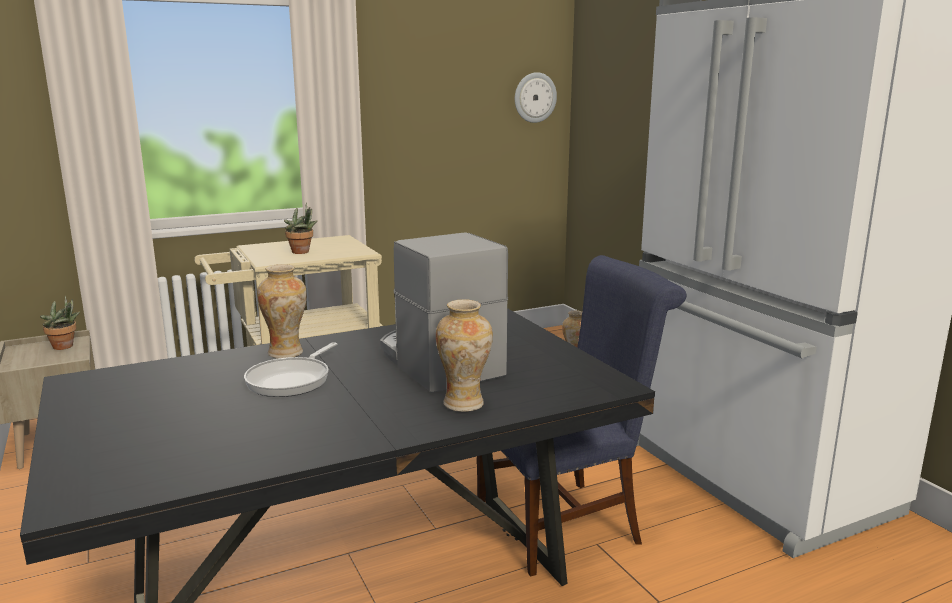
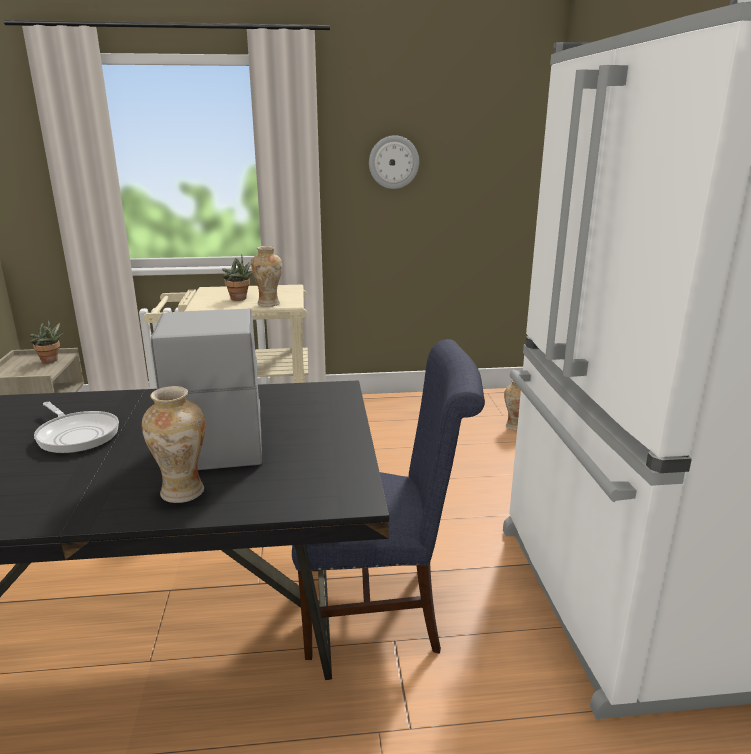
camera: 20 degrees right, 5 degrees up
frying pan [244,342,337,397] -> frying pan turned 90 degrees counterclockwise [34,402,119,453]
vase [257,264,307,358] -> vase moved to [251,246,282,307]
wall clock [515,72,557,123] -> wall clock moved to [369,135,419,189]

